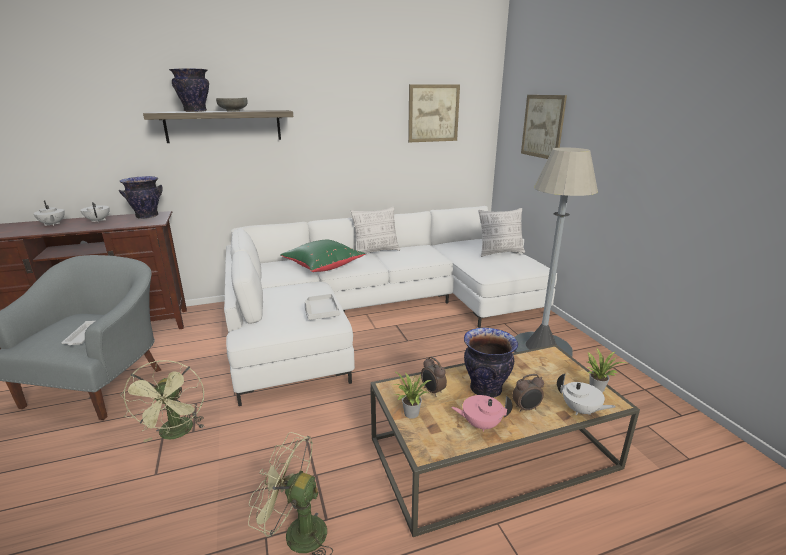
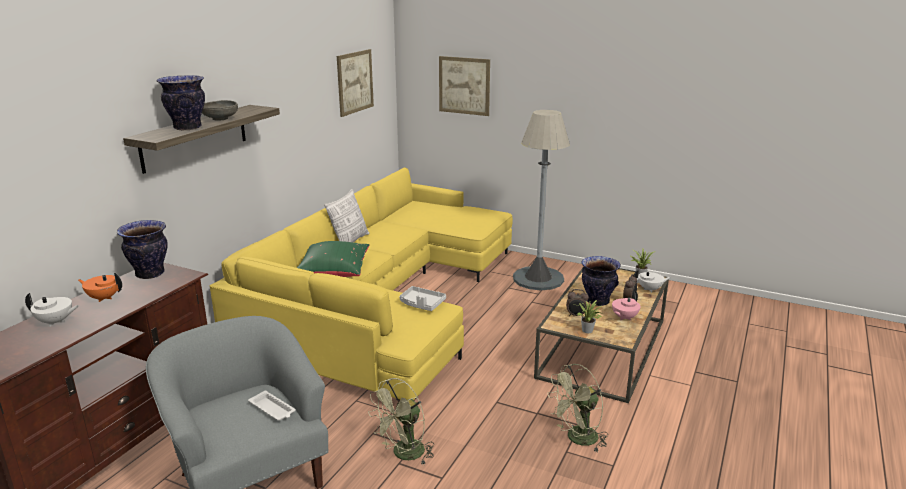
camera: 45 degrees left, 0 degrees up
white teapot [81,202,110,222] -> orange teapot [78,273,122,302]
green fan [120,360,205,442] -> green fan turned 105 degrees clockwise [368,378,434,464]
white sofa [224,206,557,406] -> yellow sofa [210,168,513,400]
pillow [478,208,525,257] -> none

